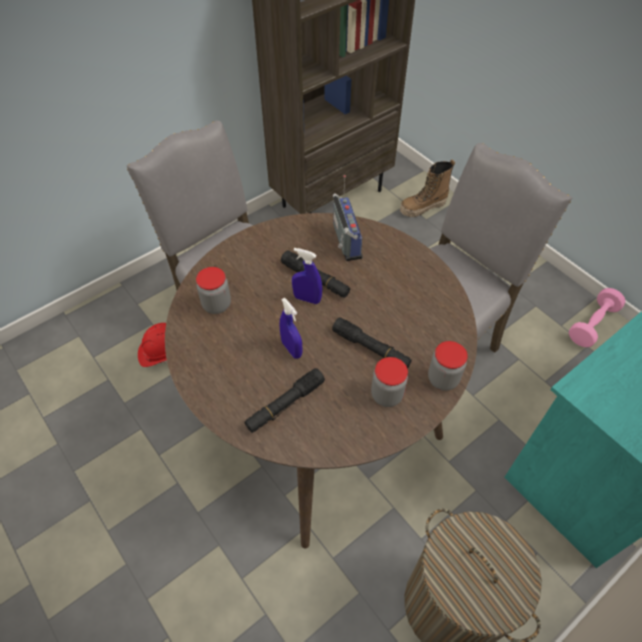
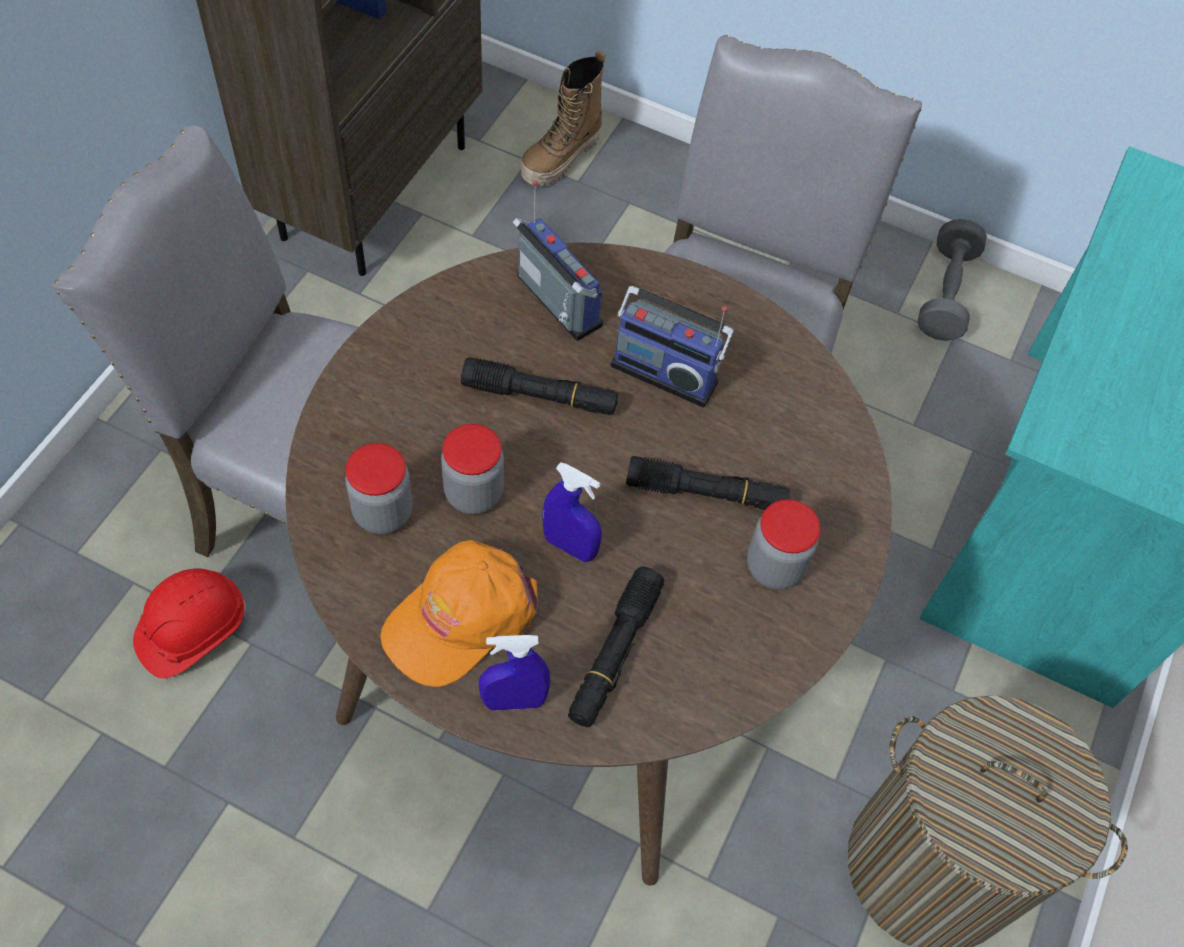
camera: 30 degrees left, 5 degrees up
blue spray bottle [292,248,322,304] -> blue spray bottle moved to [478,635,550,711]
jar [428,341,468,391] -> jar moved to [441,424,504,514]
pink dumbbell [569,288,626,347] -> grey dumbbell [918,219,987,341]
none -> orange cap [380,540,538,687]
none -> radio [611,286,734,408]

